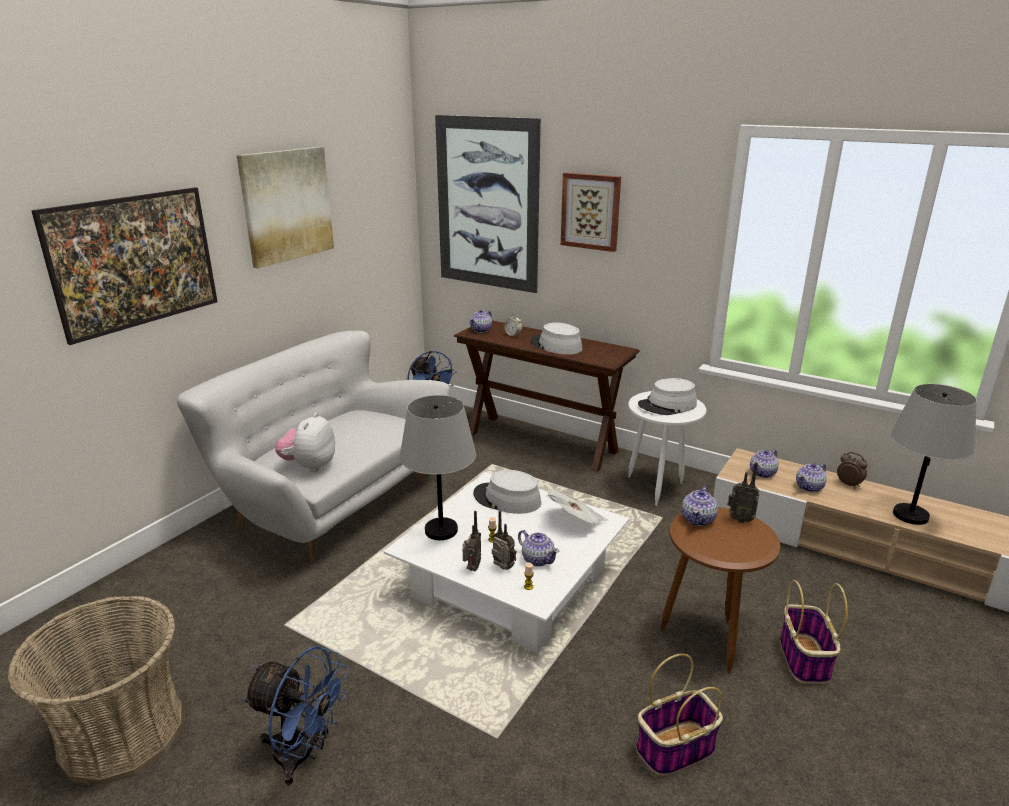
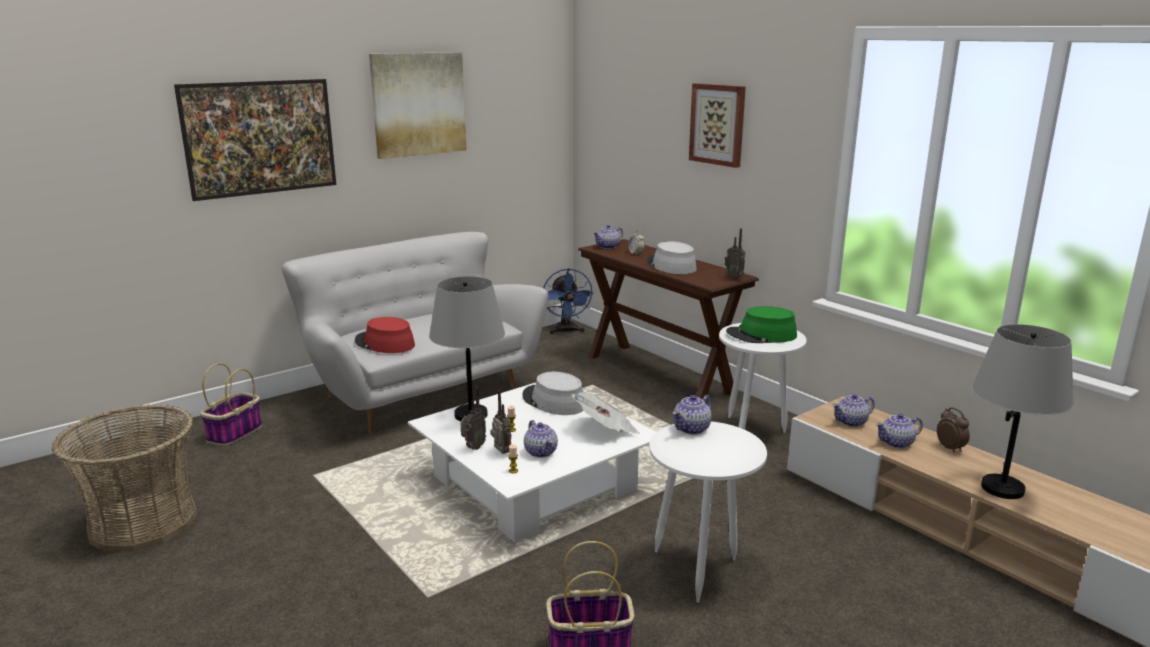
camera: 20 degrees right, 5 degrees down
blue fan [243,646,349,785] -> none
plush toy [275,412,335,472] -> red hat [355,317,415,353]
picture [435,115,541,293] -> none
grey hat [638,378,697,415] -> green hat [726,306,797,343]
brown side table [661,507,780,673] -> white side table [649,422,767,603]
radio [727,462,759,523] -> radio moved to [725,228,745,279]
basket [780,580,848,684] -> basket moved to [200,363,262,446]

